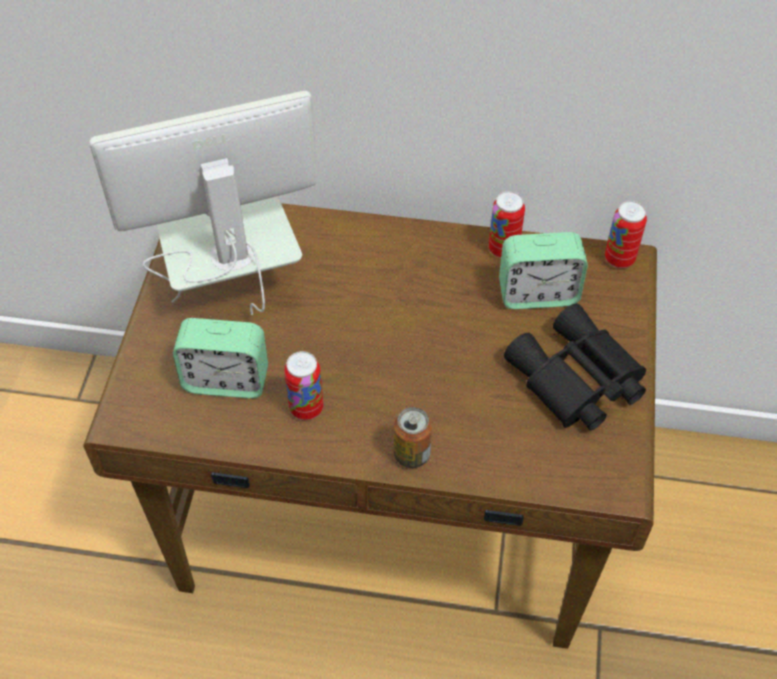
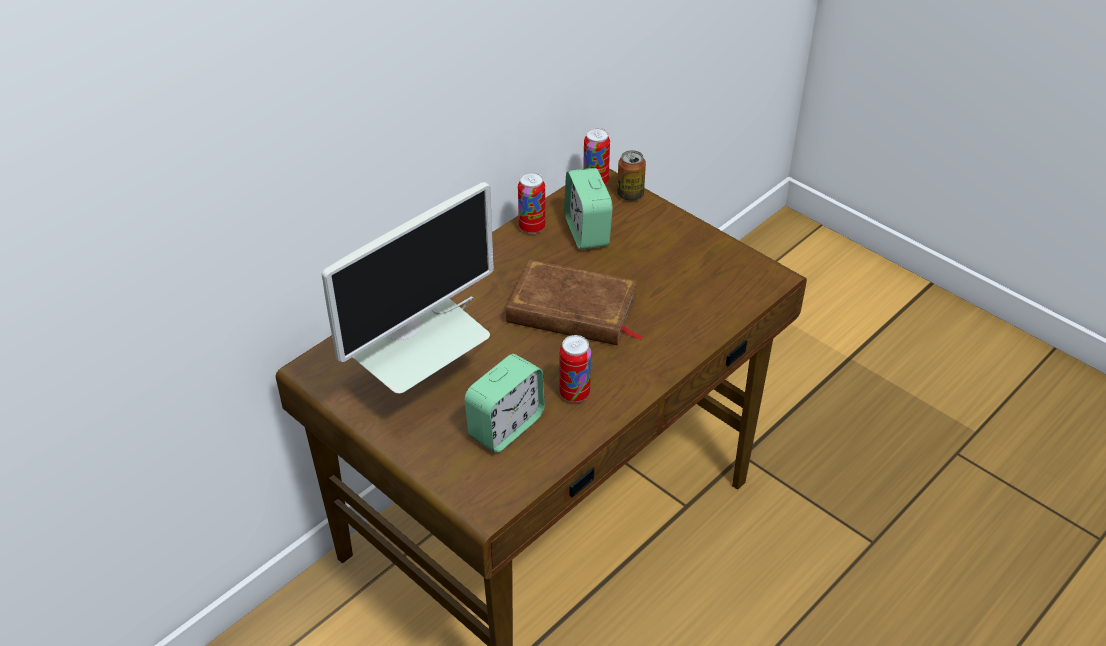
camera: 55 degrees left, 10 degrees down
monitor [89,91,318,315] -> monitor turned 150 degrees counterclockwise [322,182,494,394]
can [394,407,432,468] -> can moved to [617,150,646,201]
alarm clock [499,232,588,309] -> alarm clock turned 135 degrees clockwise [564,168,613,250]
black binoculars [504,303,646,430] -> none
none -> brown book [506,259,644,345]

